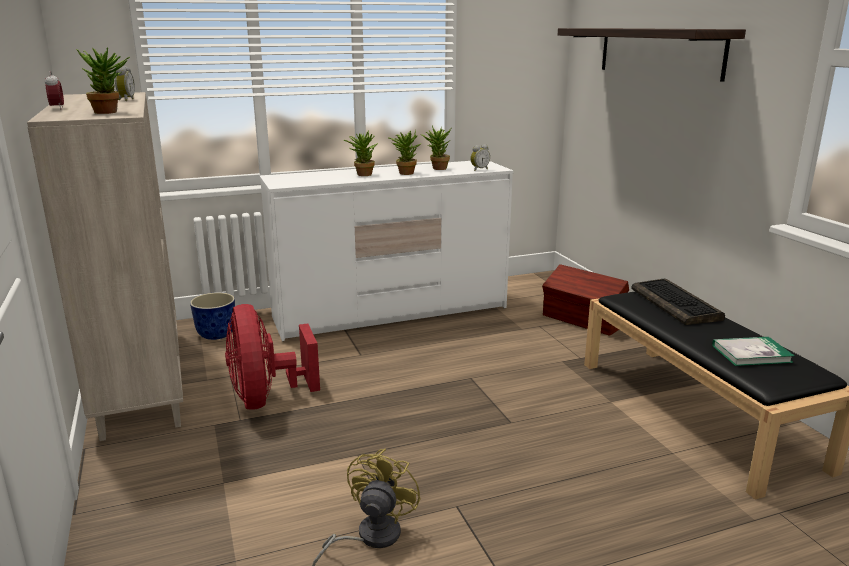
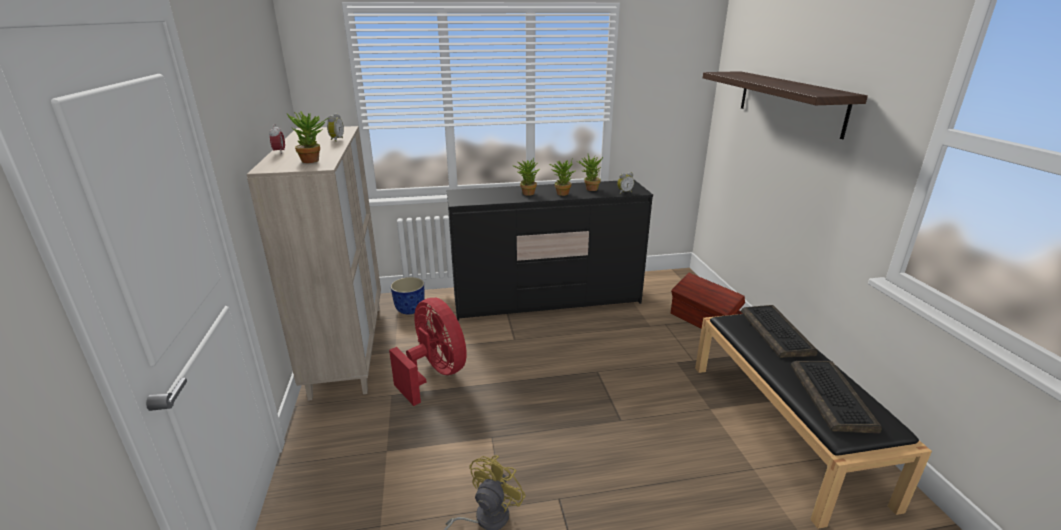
camera: 10 degrees right, 5 degrees up
red fan [225,304,320,410] -> red fan turned 150 degrees clockwise [389,298,467,406]
white dresser [259,161,513,342] -> black dresser [446,180,653,321]
book [712,337,795,366] -> keyboard [790,361,882,433]

